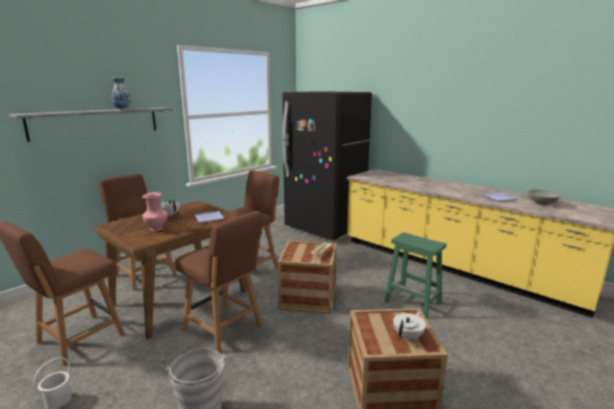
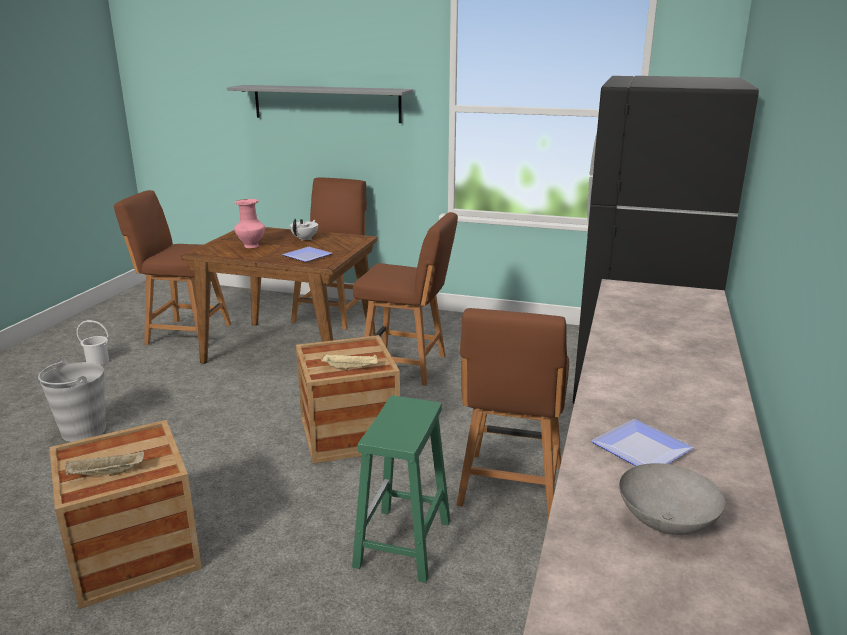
camera: 65 degrees right, 5 degrees up
vase [111,77,131,109] -> none
brown chair [175,211,262,353] -> brown chair moved to [456,308,569,519]
white teapot [393,311,426,340] -> beige tray [65,451,144,476]

